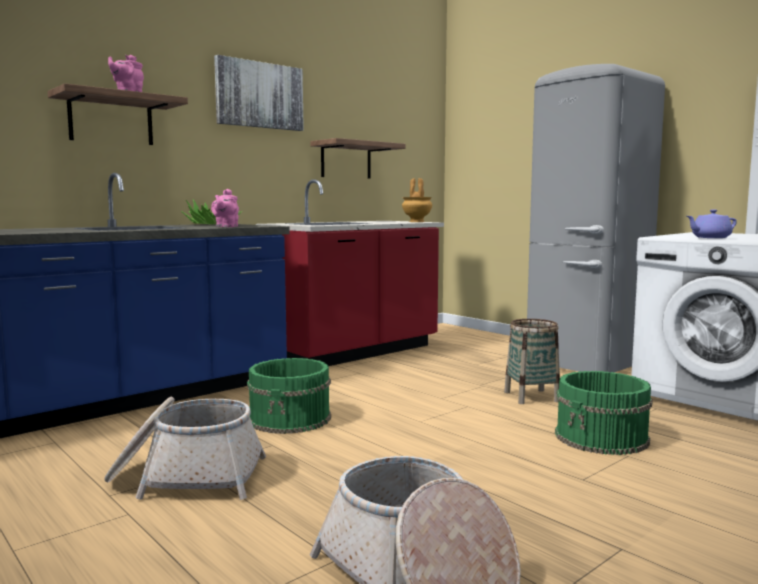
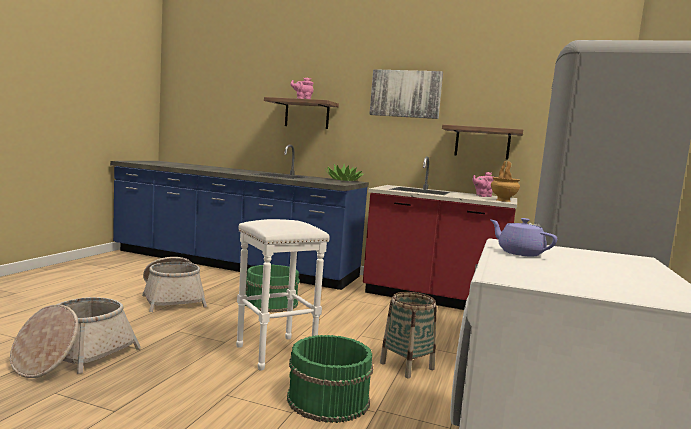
camera: 60 degrees right, 0 degrees up
pink teapot [211,189,239,227] -> pink teapot moved to [473,172,494,197]
none -> white stool [236,219,330,370]

